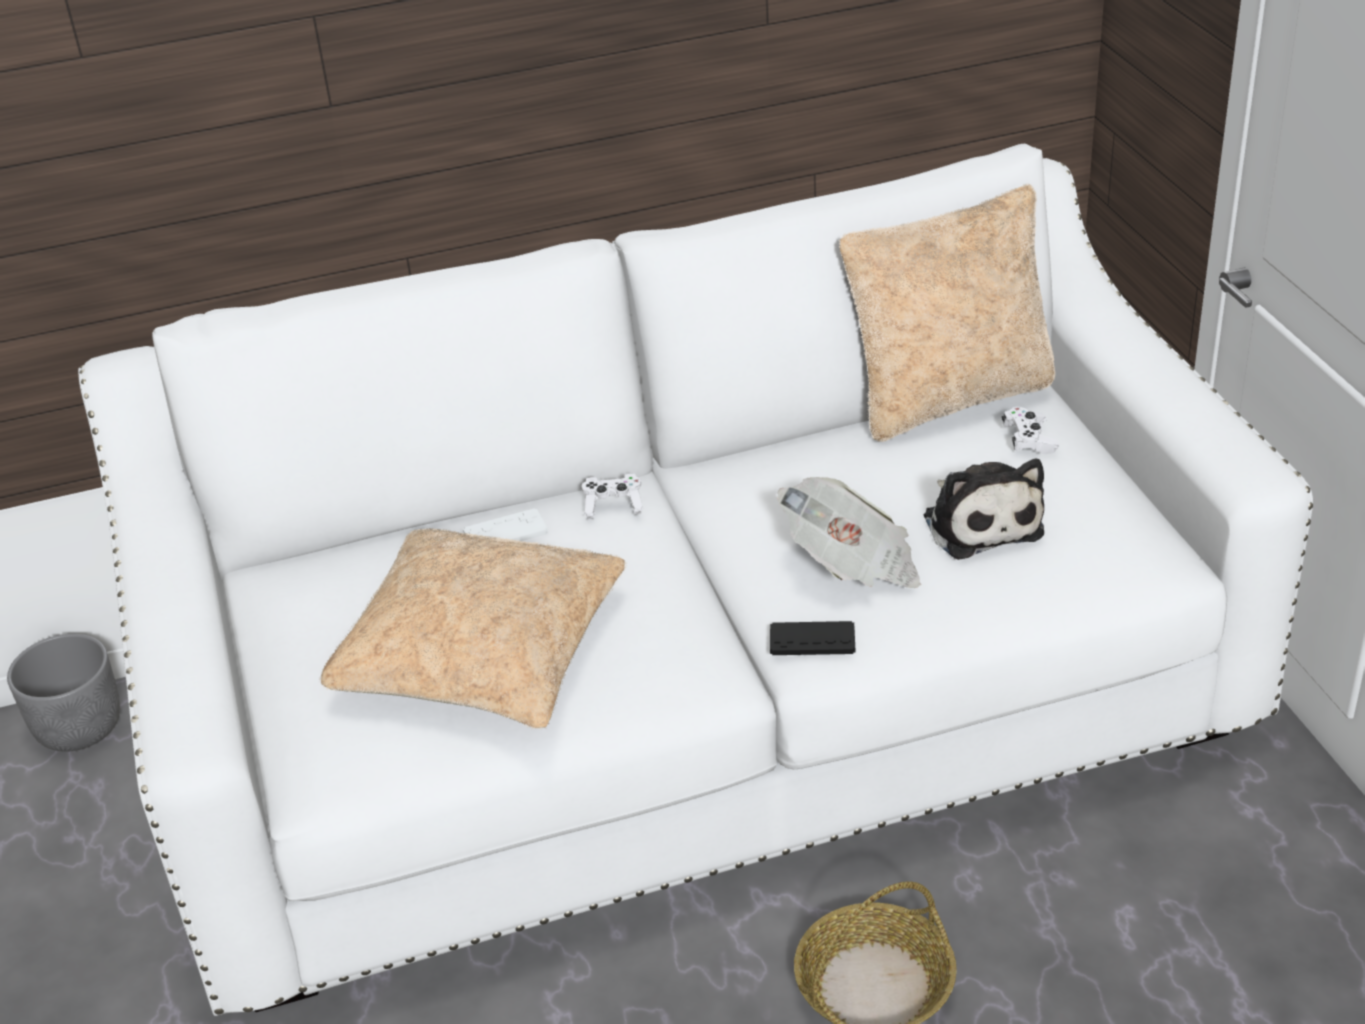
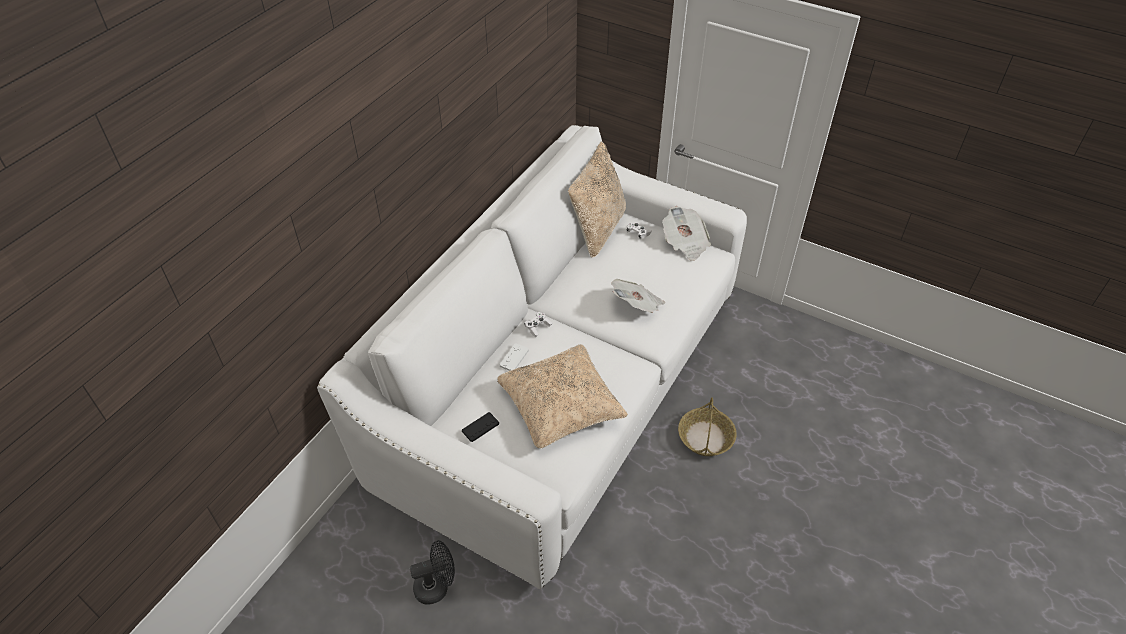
camera: 45 degrees left, 10 degrees up
grey planter [7,634,120,752] -> none
black game controller [770,621,855,655] -> black game controller moved to [462,412,499,442]
plush toy [924,458,1044,560] -> none
none -> black fan [410,540,455,605]
none -> newspaper [662,206,711,261]

